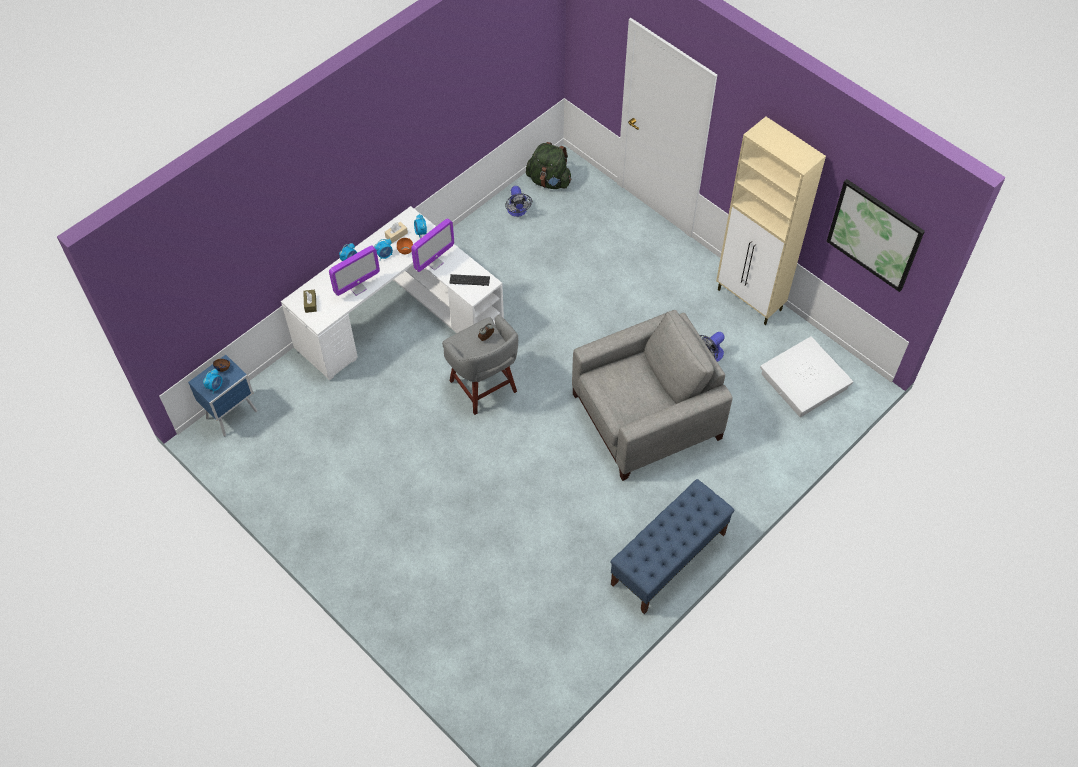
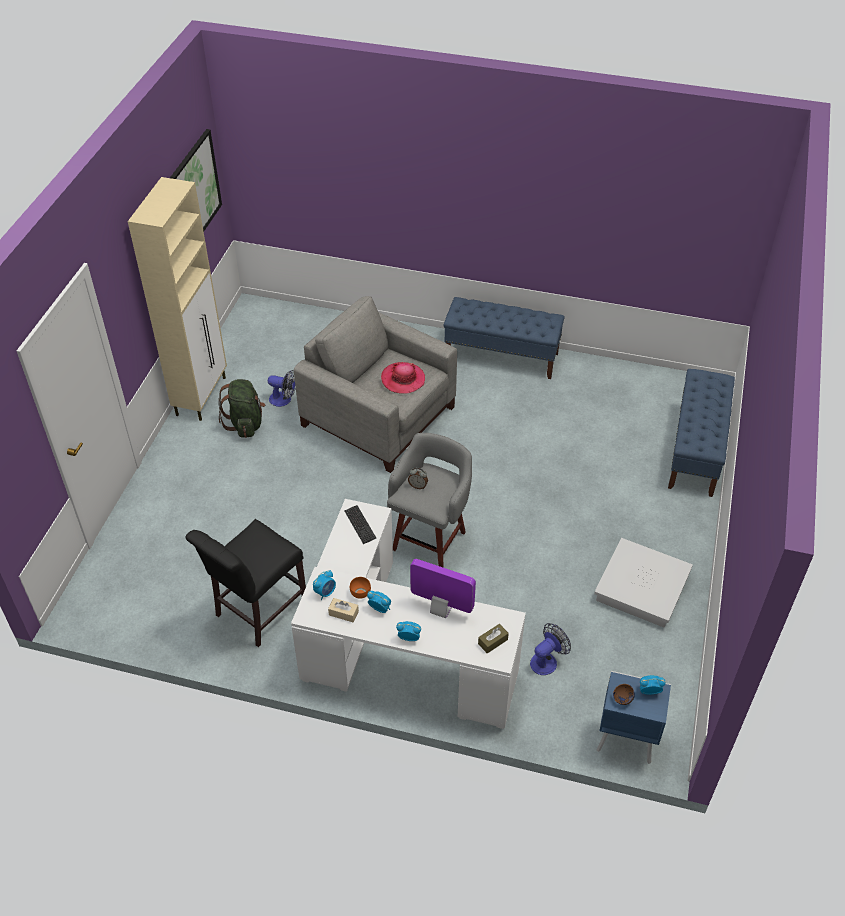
camera: 120 degrees left, 10 degrees down
monitor [411,218,454,272] -> none
fan [505,186,532,217] -> fan moved to [530,623,571,675]
green backpack [526,142,572,189] -> green backpack moved to [218,379,265,438]
white storage box [760,337,853,417] -> white storage box moved to [594,538,693,627]
none -> black chair [185,519,306,647]
none -> hat [381,362,425,394]
none -> blue bench [668,369,735,497]

